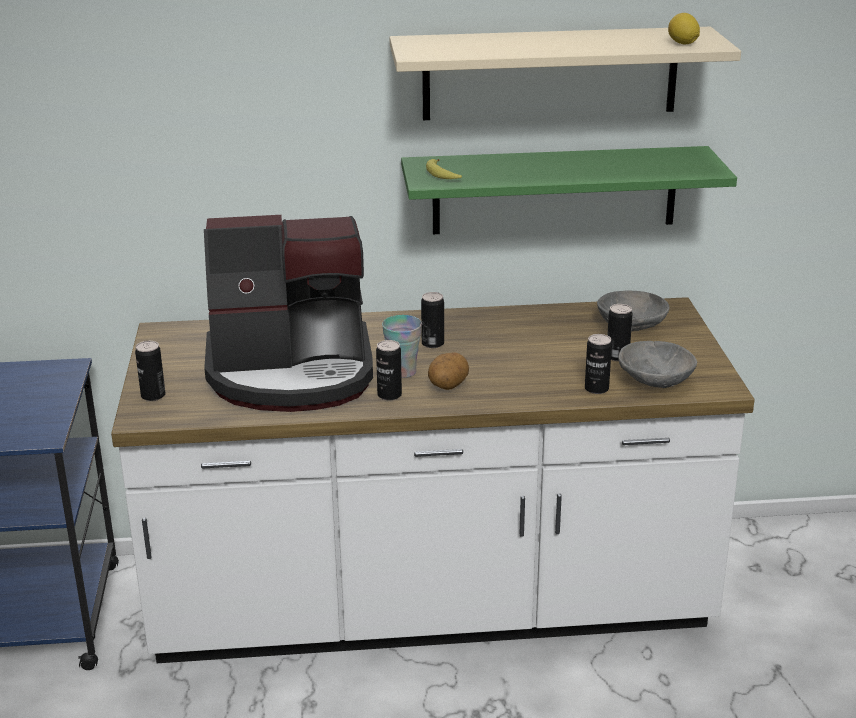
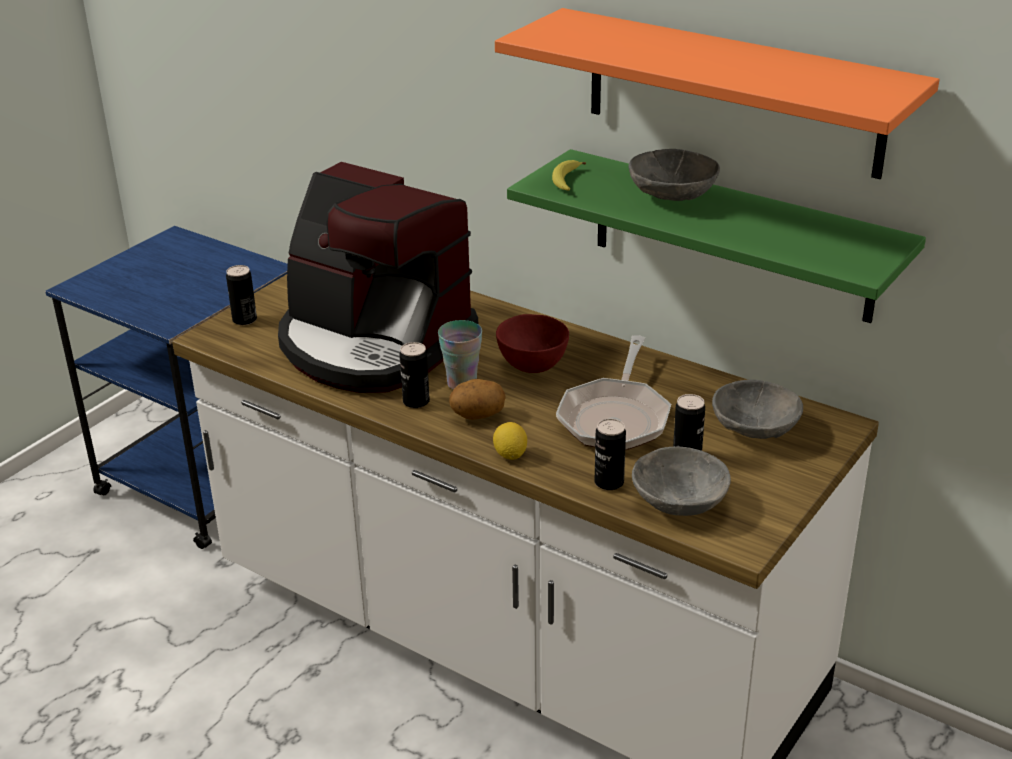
camera: 40 degrees right, 5 degrees up
beige shelf [390,27,741,120] -> orange shelf [495,8,940,179]
can [421,292,444,348] -> red bowl [496,314,569,373]
lemon [668,13,700,44] -> lemon moved to [493,422,527,460]
none -> frying pan [556,335,671,450]
none -> grey bowl [628,149,720,201]

